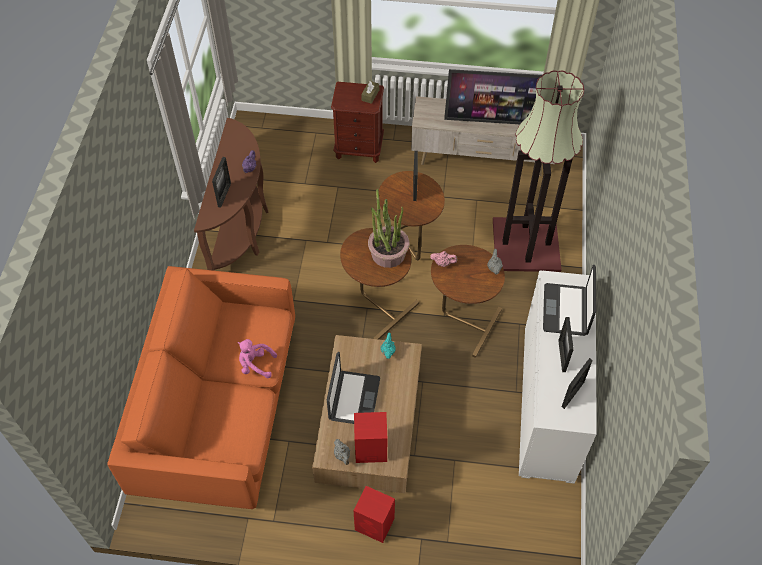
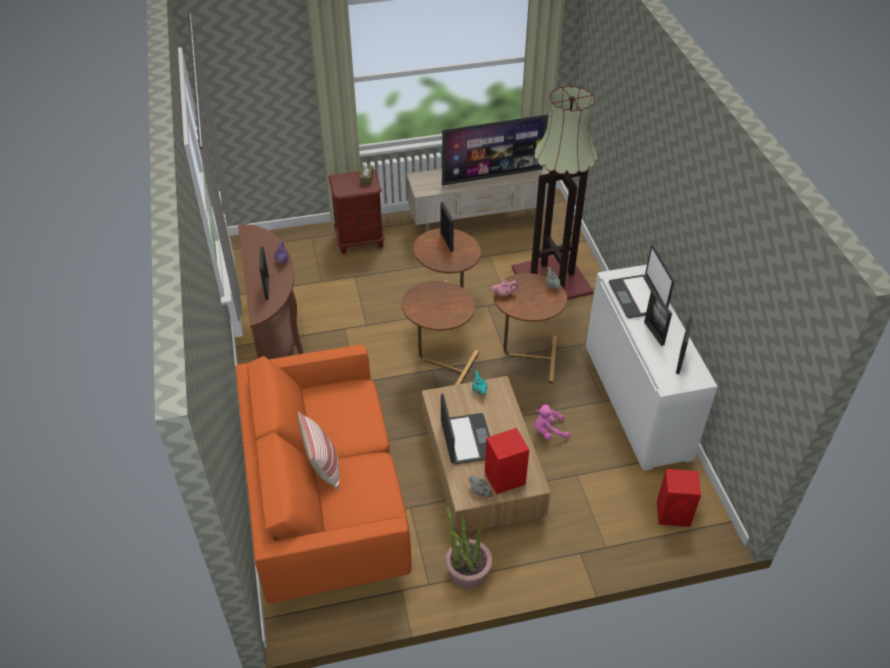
camera: 20 degrees left, 10 degrees down
pink plush toy [238,339,277,378] -> pink plush toy moved to [535,405,570,440]
red speaker [353,486,395,543] -> red speaker moved to [657,469,701,527]
potted plant [368,189,410,268] -> potted plant moved to [445,507,492,588]
none -> pillow [298,411,339,490]

